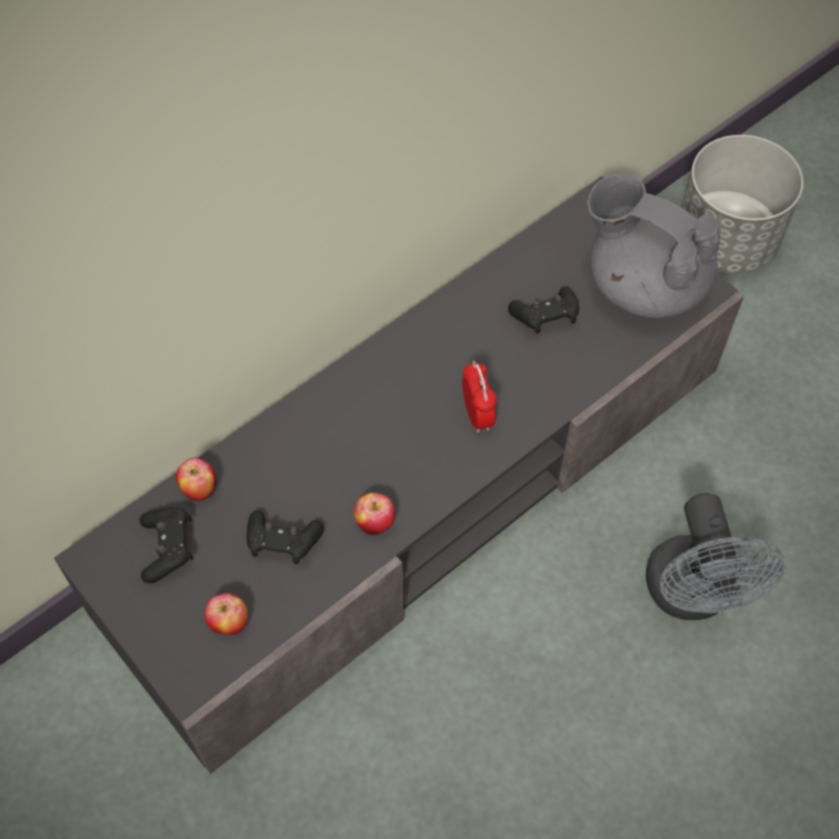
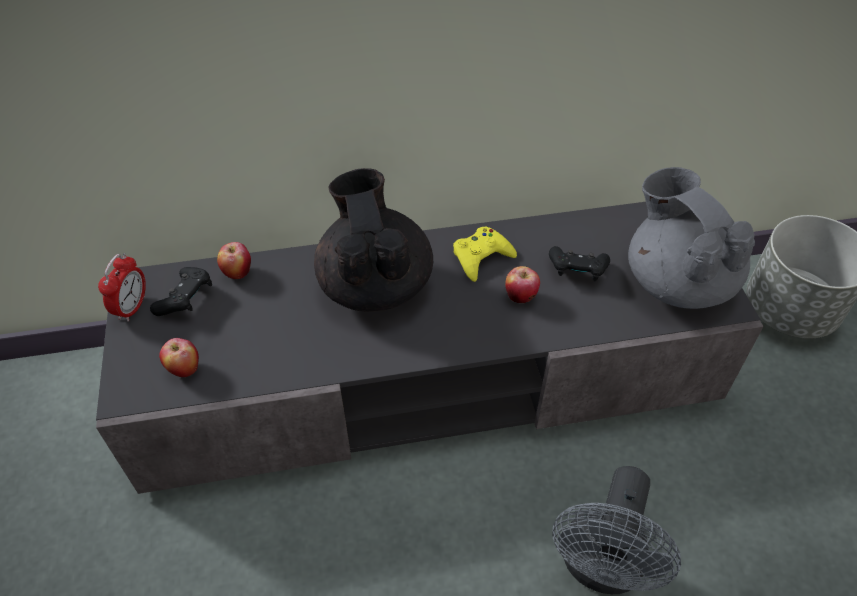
camera: 30 degrees right, 10 degrees down
black game controller [247,510,324,564] -> none
apple [354,493,395,535] -> apple moved to [505,266,540,303]
alarm clock [462,361,497,433] -> alarm clock moved to [98,253,146,322]
none -> black teapot [314,168,433,312]
none -> yellow game controller [453,227,517,282]

